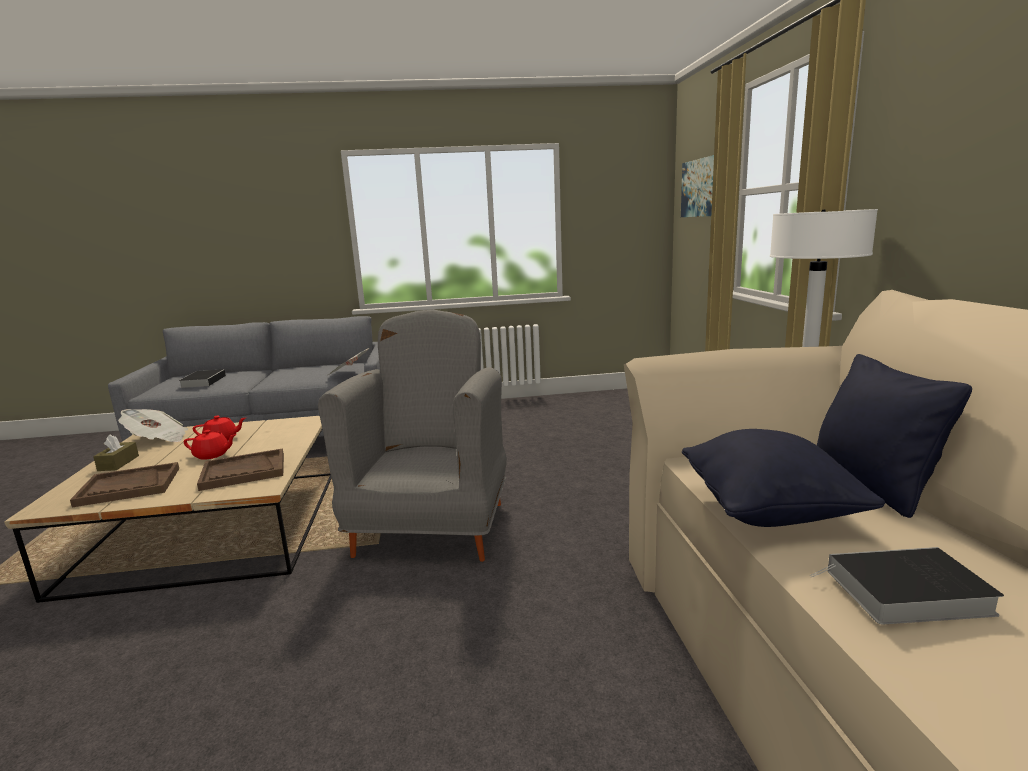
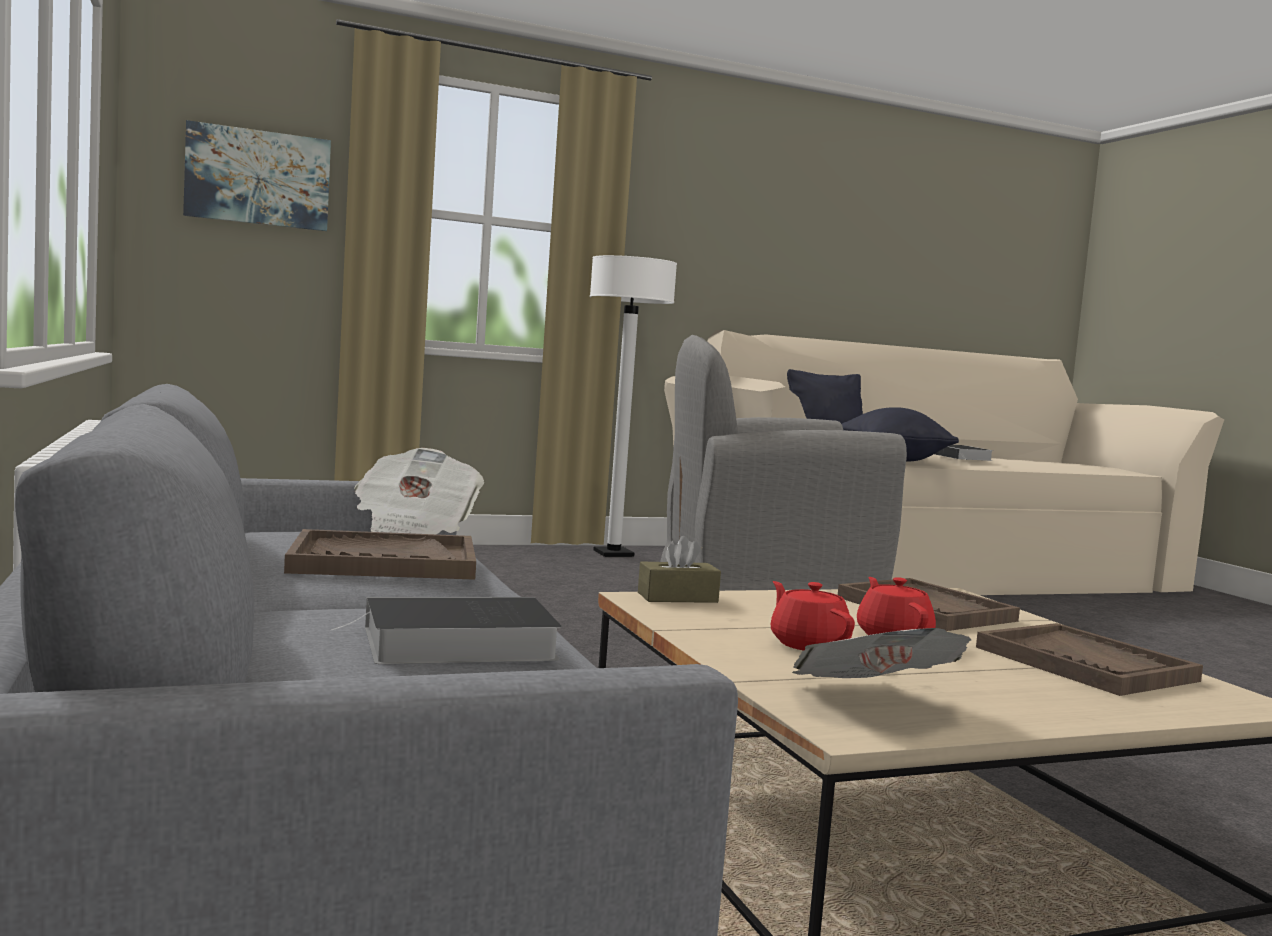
camera: 105 degrees left, 10 degrees down
brown tissue box [93,434,139,471] -> brown tissue box moved to [638,536,721,603]
none -> brown tray [284,529,476,580]

